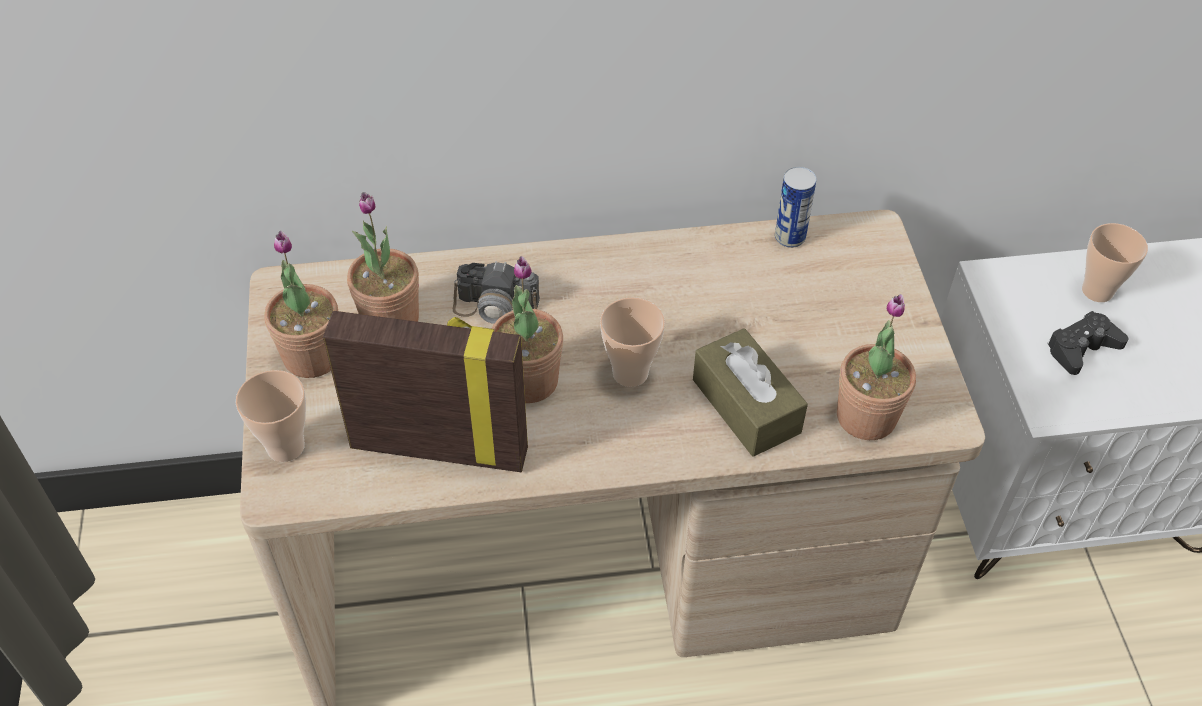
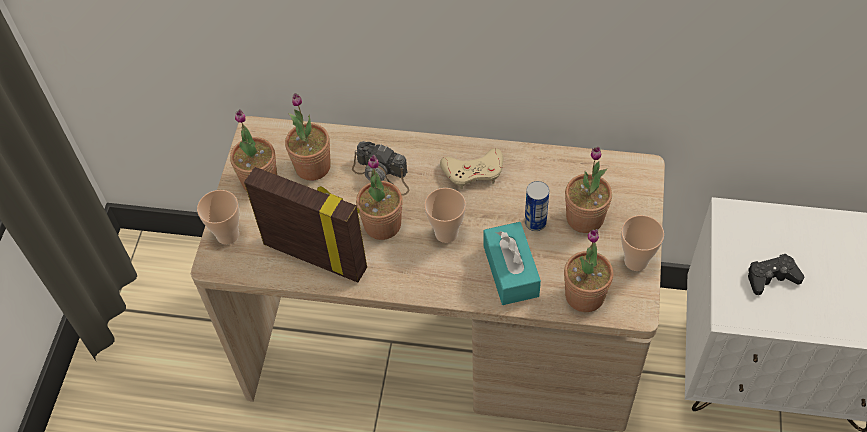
camera: 20 degrees right, 5 degrees up
brown tissue box [693,328,808,457] -> turquoise tissue box [484,222,541,305]
can [775,167,817,248] -> can moved to [525,181,549,231]
cup [1082,223,1148,302] -> cup moved to [621,215,664,271]
none -> beige game controller [440,148,503,189]
none -> potted plant [565,147,612,233]

